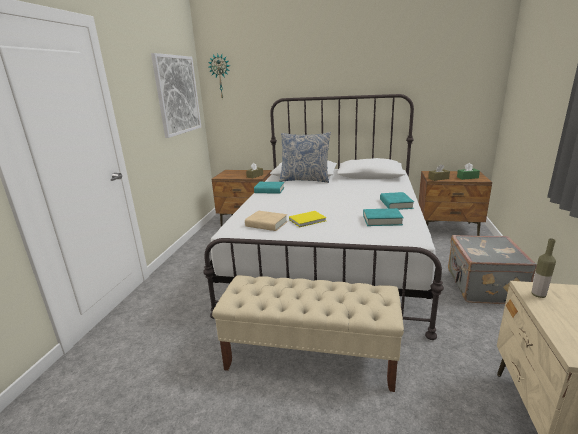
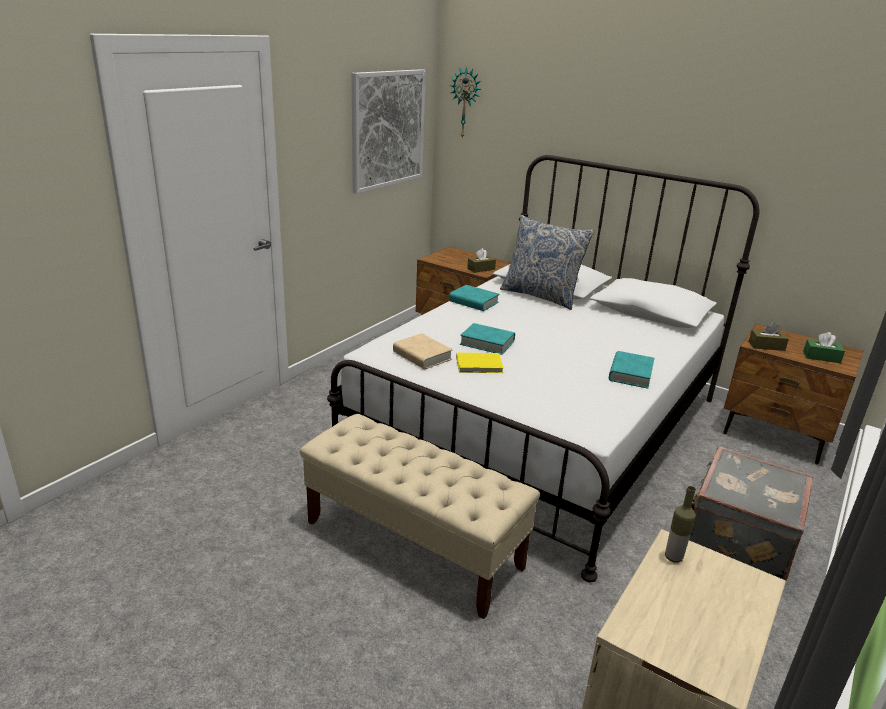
camera: 20 degrees right, 5 degrees up
turquoise book [363,208,404,226] -> turquoise book moved to [460,323,515,355]

